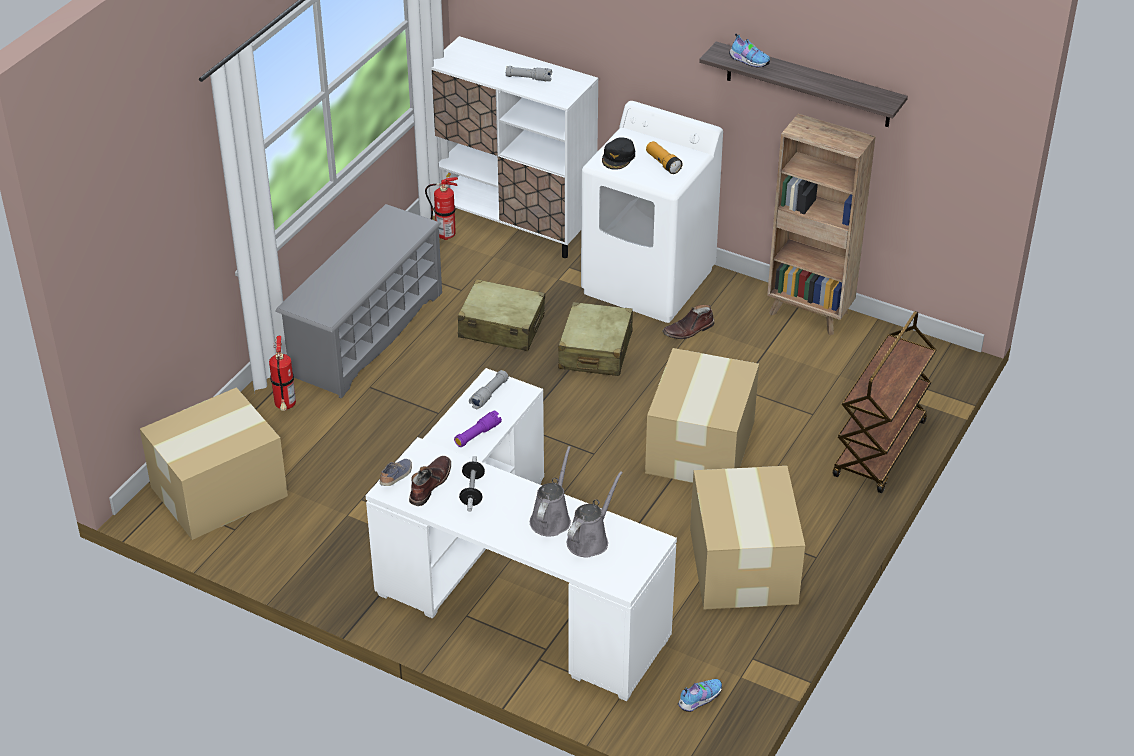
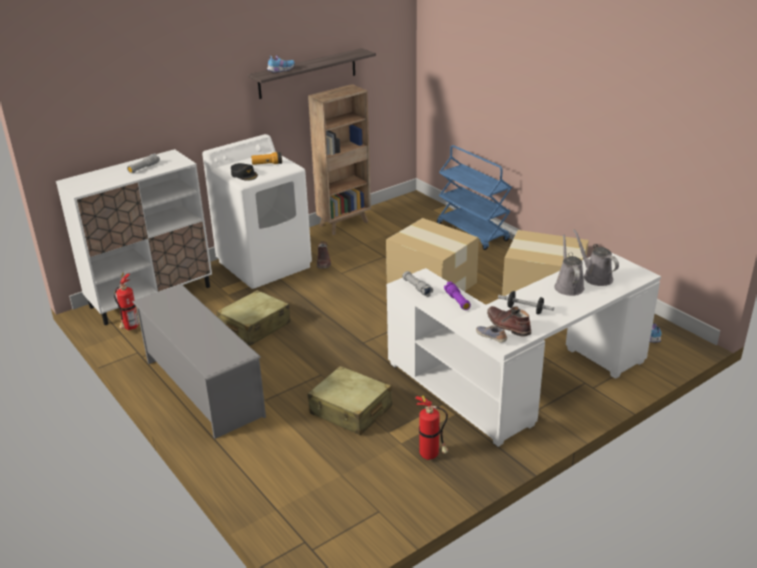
camera: 65 degrees left, 10 degrees down
cardboard box [140,387,288,540] -> none
fire extinguisher [269,335,296,411] -> fire extinguisher moved to [415,395,448,460]
grey watering can [530,446,571,537] -> grey watering can turned 45 degrees clockwise [554,235,585,296]
beige suitcase [558,302,633,376] -> beige suitcase moved to [307,366,392,435]
brown cart [833,311,936,493] -> blue cart [437,145,512,250]

